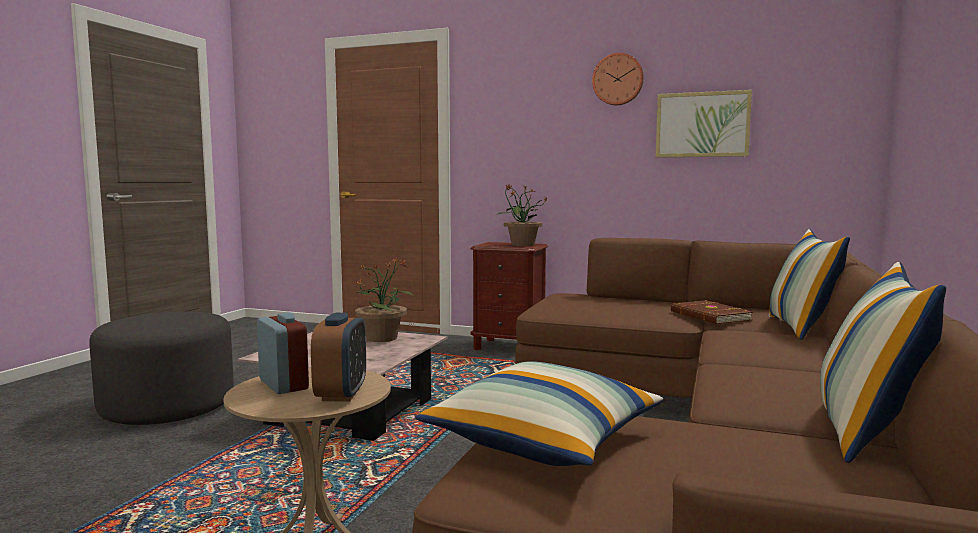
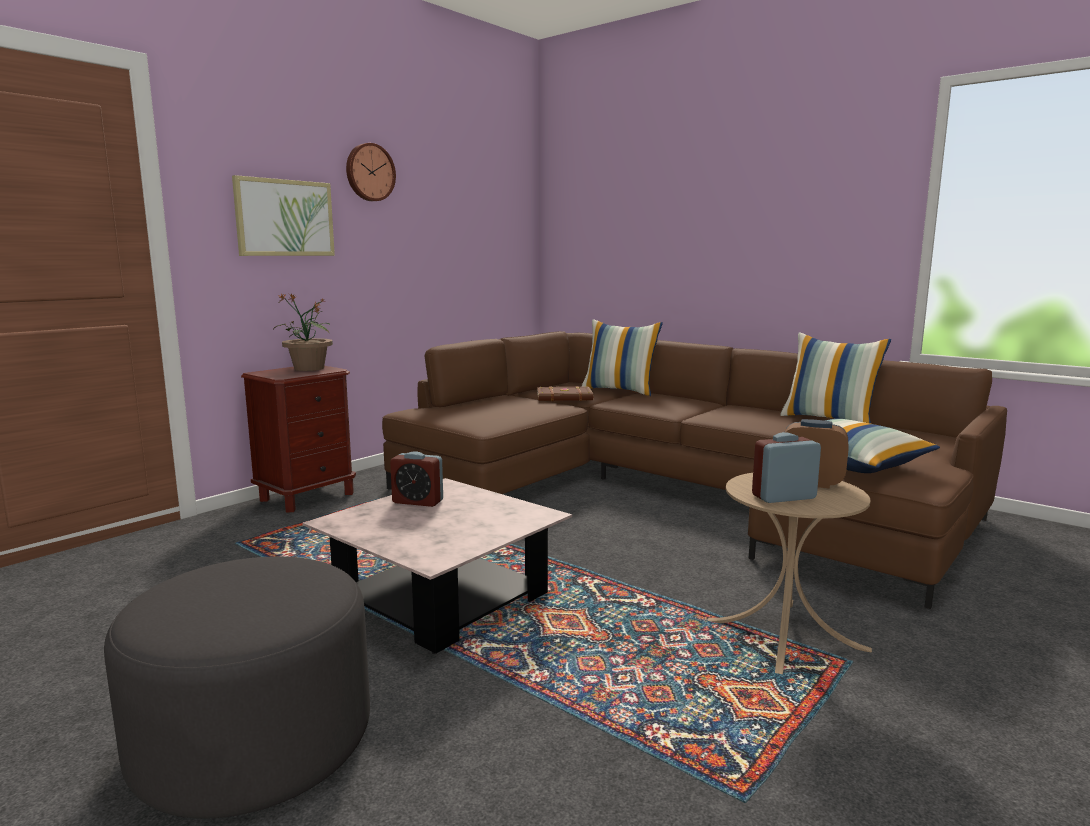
camera: 70 degrees left, 5 degrees up
potted plant [355,258,413,342] -> alarm clock [390,451,443,507]
picture [656,90,752,157] -> picture moved to [232,175,335,256]

